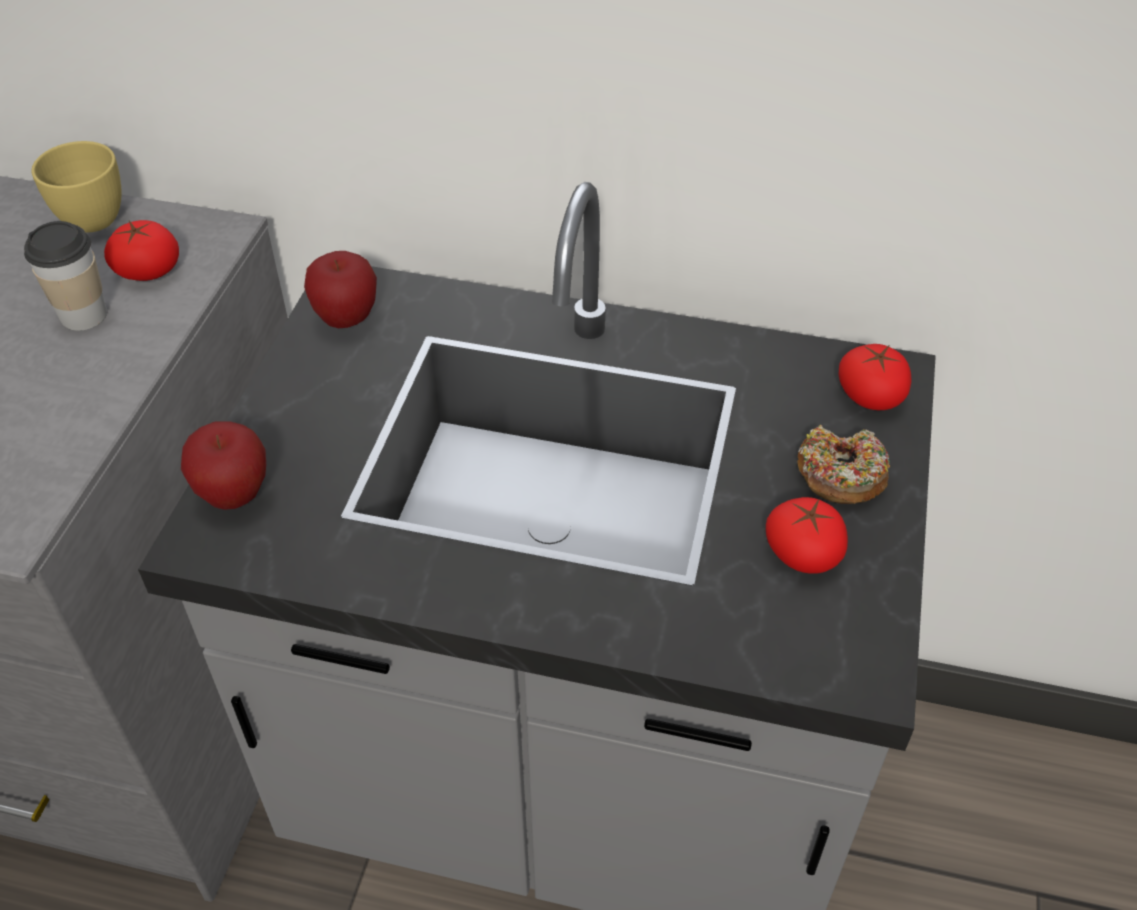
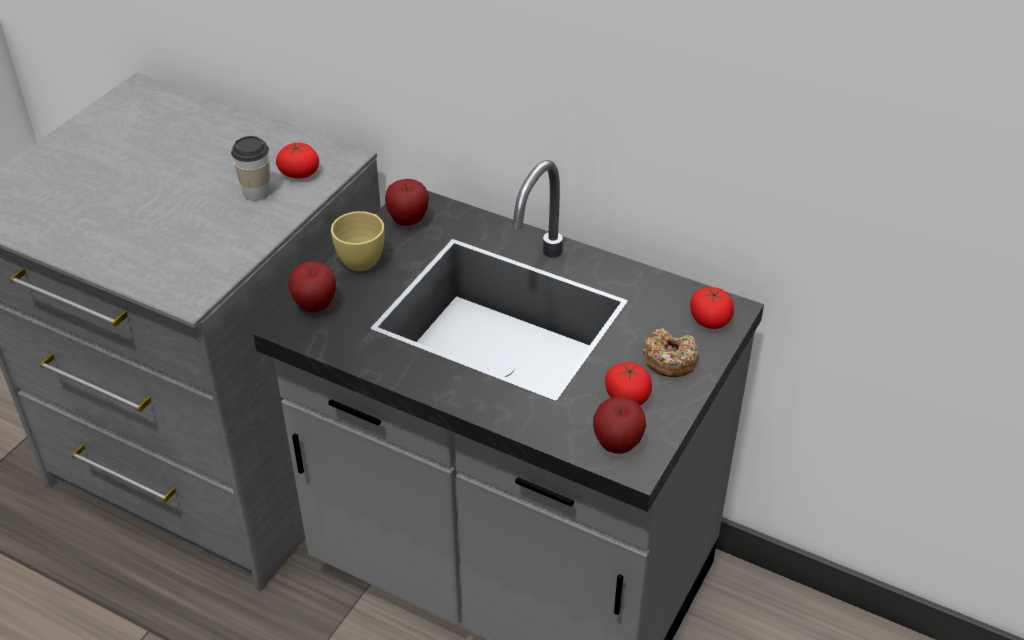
camera: 15 degrees right, 5 degrees down
yellow cup [32,141,121,233] -> yellow cup moved to [331,211,384,271]
none -> apple [593,397,646,454]

